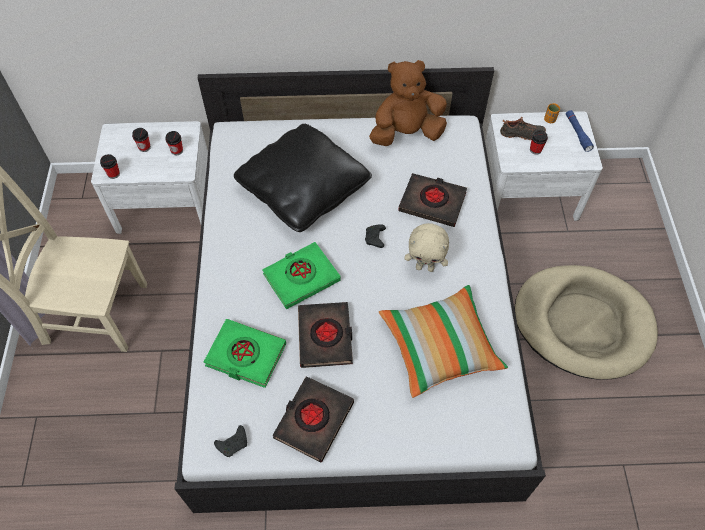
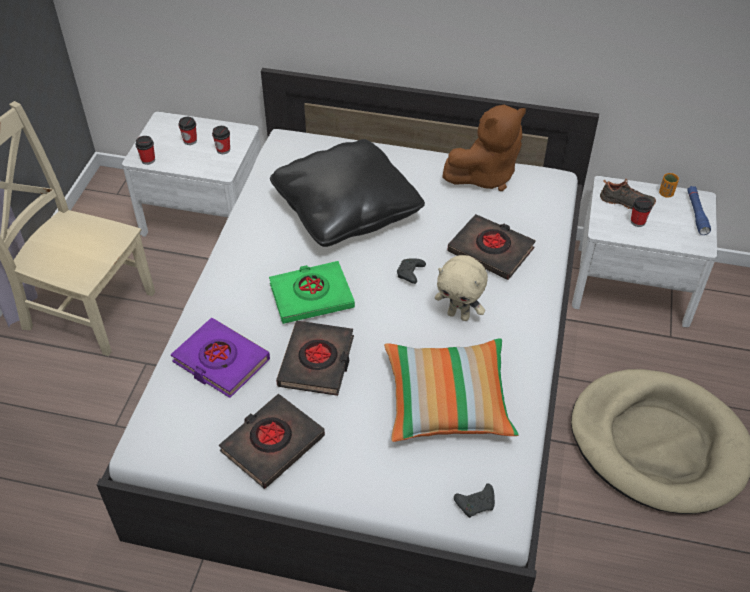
camera: 15 degrees right, 10 degrees down
green book [204,319,286,388] -> purple book [171,318,270,398]
black game controller [214,425,247,457] -> black game controller moved to [454,484,495,518]
brown plush toy [369,60,447,146] -> brown plush toy turned 150 degrees clockwise [442,105,526,191]

